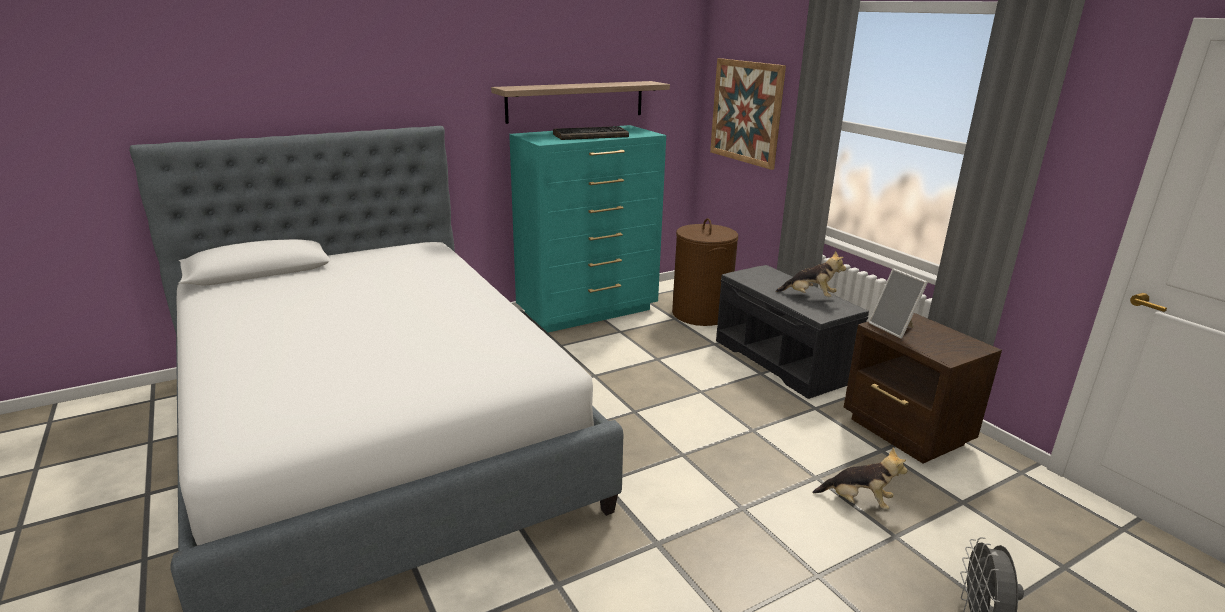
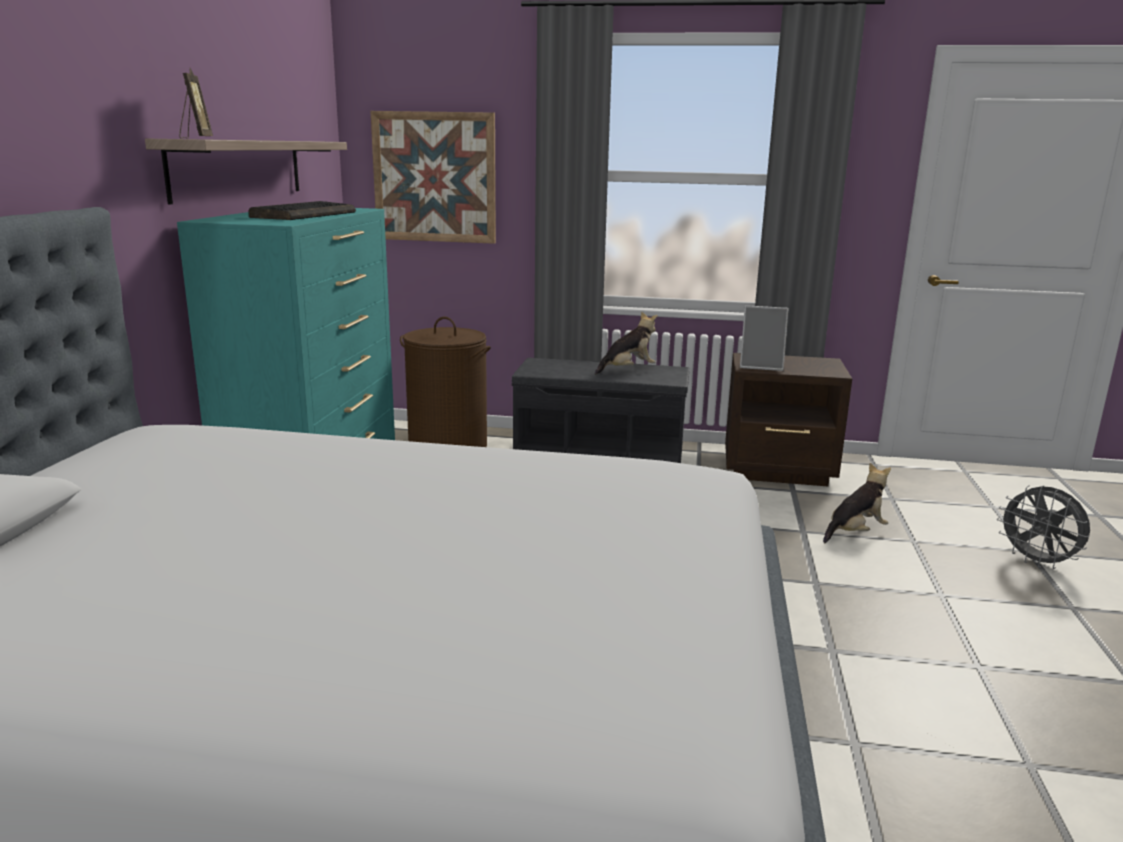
camera: 50 degrees left, 5 degrees down
none -> picture frame [179,68,213,139]

